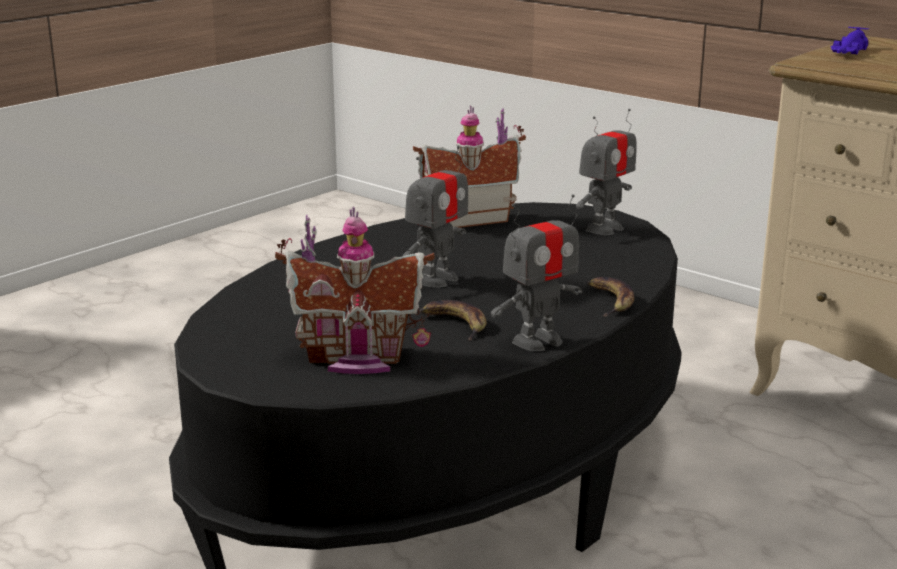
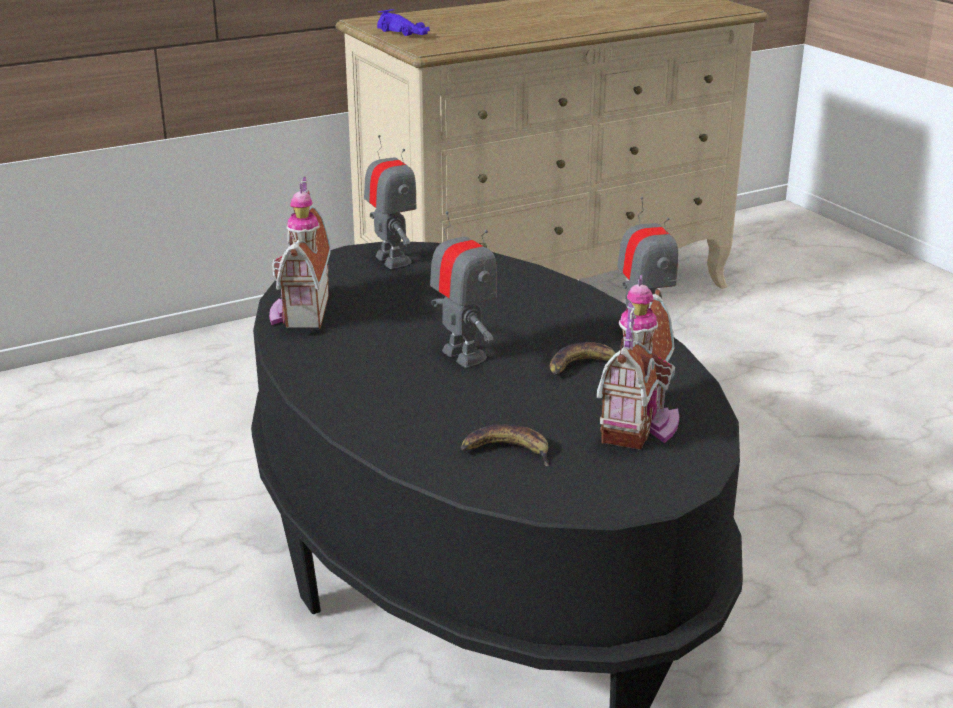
camera: 70 degrees left, 5 degrees up
banana [587,277,634,317] -> banana moved to [461,424,549,466]

